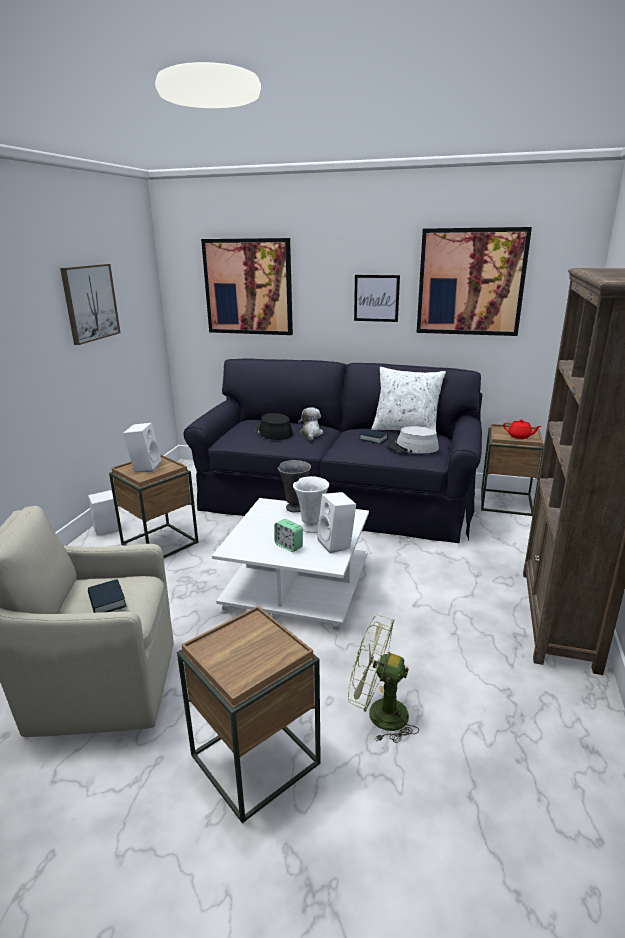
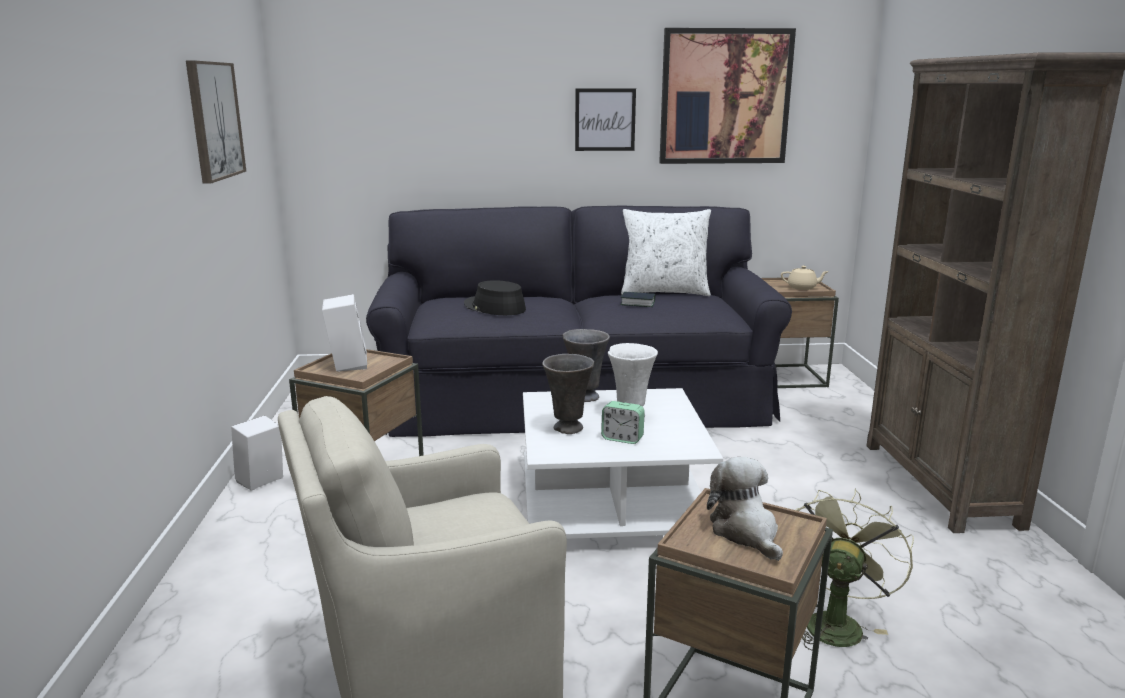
camera: 20 degrees left, 5 degrees down
book [88,579,126,613] -> none
picture [201,238,293,335] -> none
plush toy [298,407,323,440] -> plush toy moved to [707,457,783,561]
white speaker [317,492,356,553] -> none
green fan [348,615,419,743] -> green fan turned 120 degrees clockwise [795,489,914,651]
grey hat [386,426,439,453] -> none
red teapot [503,419,542,439] -> beige teapot [781,266,829,290]
none -> grey vase [542,354,594,434]

